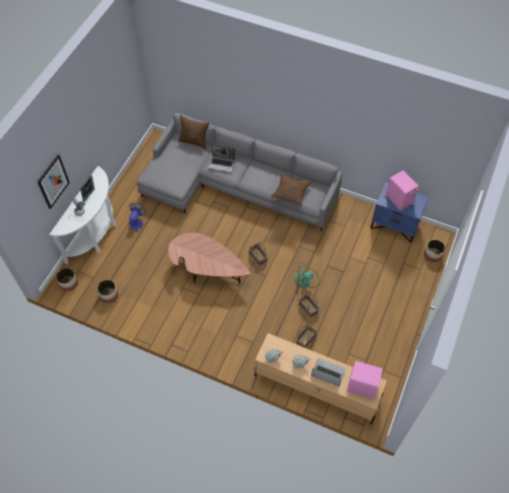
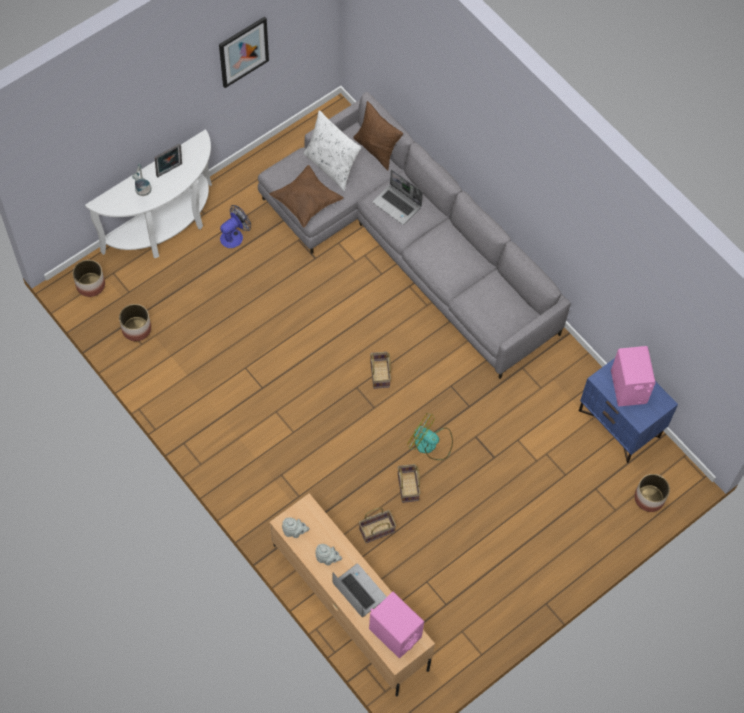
camera: 25 degrees right, 5 degrees up
picture [37,155,70,209] -> picture moved to [219,17,269,88]
brown coffee table [168,232,251,283] -> none
brown pillow [271,173,312,206] -> brown pillow moved to [269,165,344,228]
none -> white pillow [303,110,361,191]

